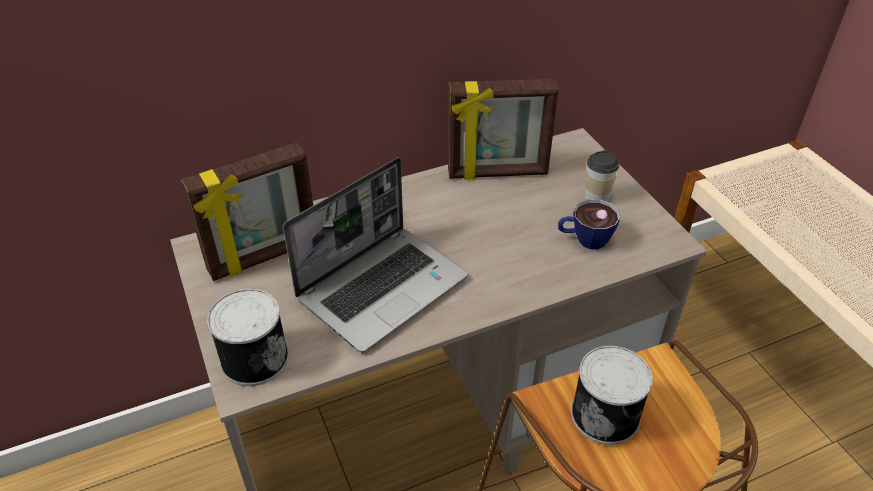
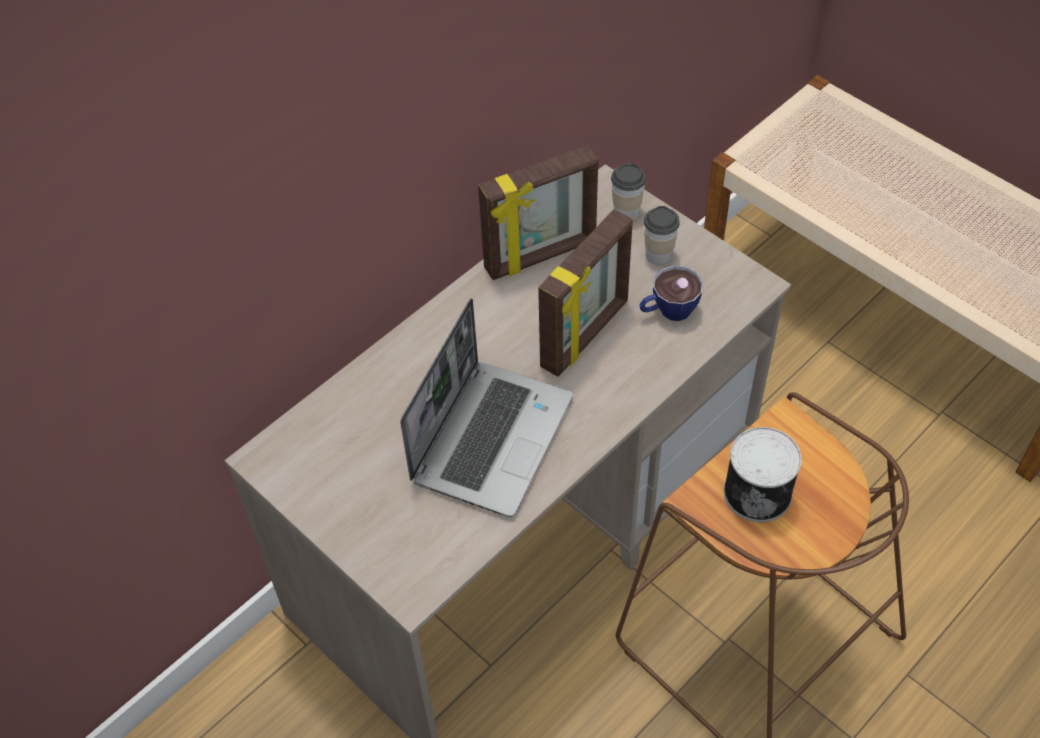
camera: 20 degrees left, 10 degrees up
picture frame [181,142,313,281] -> picture frame moved to [538,209,633,377]
can [207,289,289,386] -> none
none -> cup [611,164,646,220]

